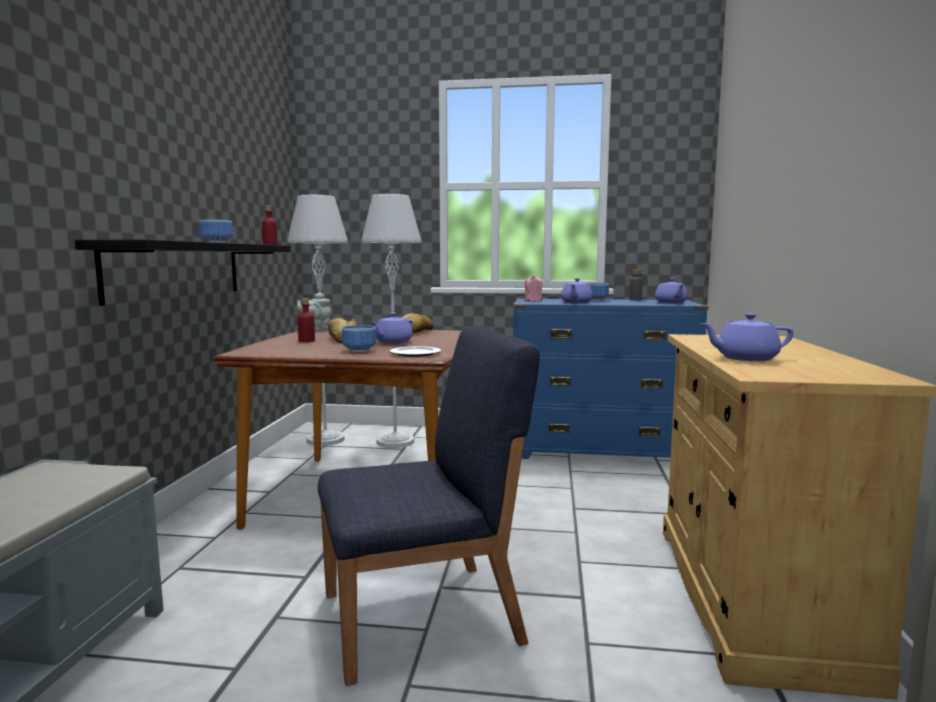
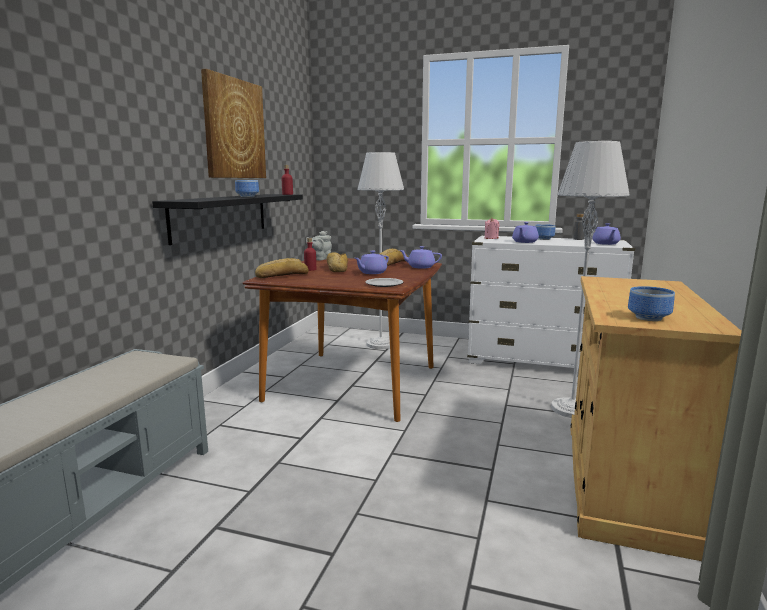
camera: 10 degrees right, 5 degrees up
grey floor lamp [287,195,348,446] -> grey floor lamp moved to [551,141,630,418]
blue chair [318,327,540,686] -> none
bowl [342,325,377,352] -> bowl moved to [628,286,675,321]
blue dresser [513,298,708,459] -> white dresser [467,235,635,369]
purple teapot [700,313,794,361] -> purple teapot moved to [399,246,442,269]
none -> picture [201,69,266,178]
none -> bread [255,258,309,278]

